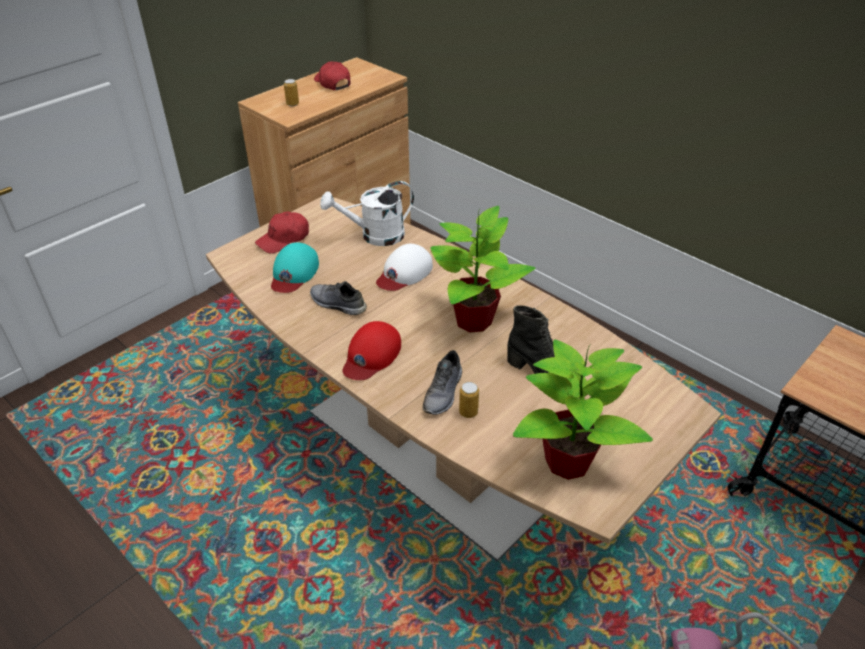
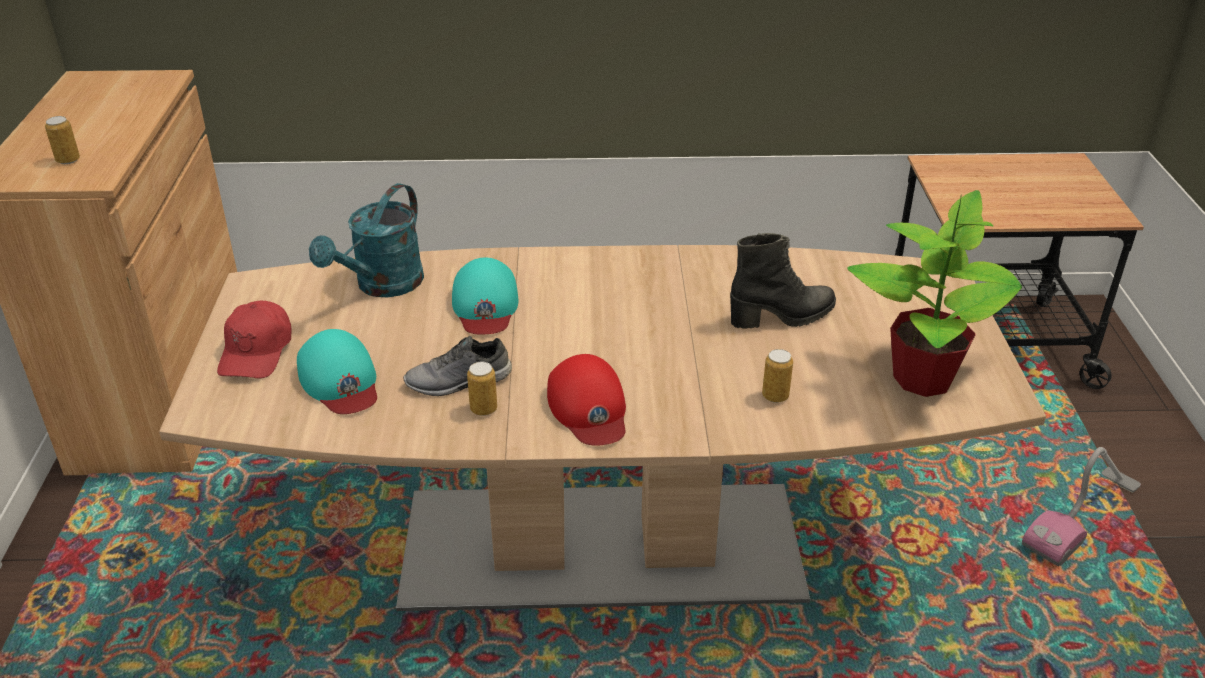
camera: 45 degrees left, 5 degrees down
red cap [314,61,350,90] -> none
white watering can [320,181,414,246] -> turquoise watering can [309,183,424,297]
white cap [376,244,433,291] -> turquoise cap [452,257,518,334]
grey shoe [423,350,462,415] -> none
potted plant [430,206,535,333] -> none
none -> can [467,362,497,416]

